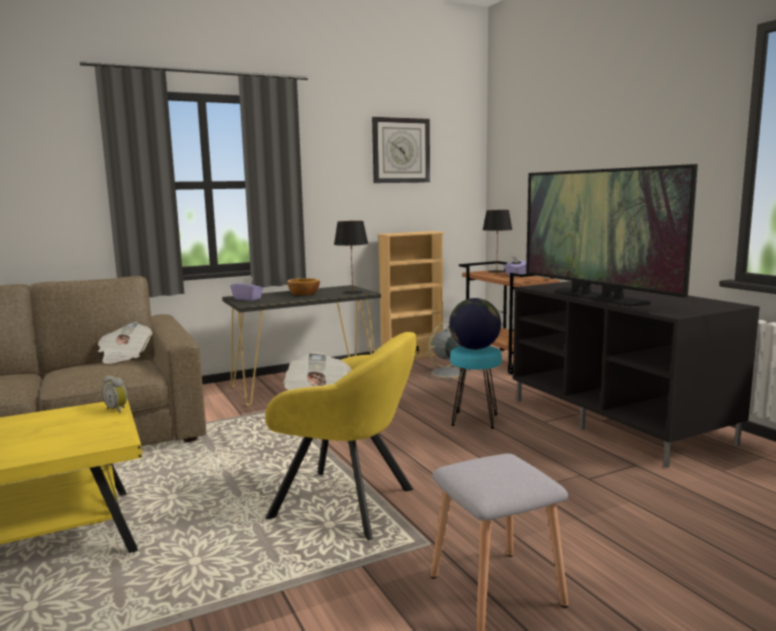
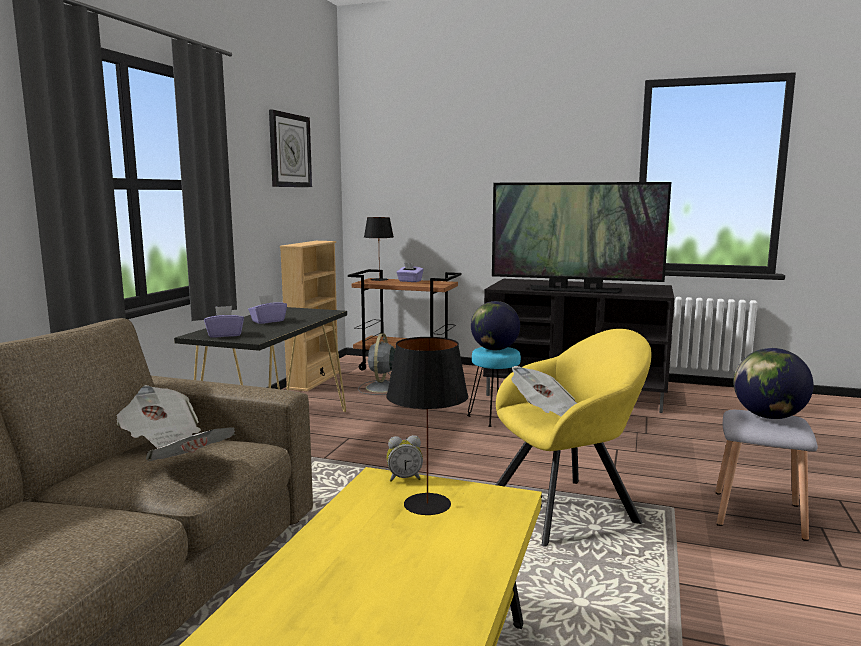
camera: 45 degrees left, 0 degrees up
bowl [287,278,320,296] -> purple tissue box [248,295,287,324]
black table lamp [334,221,368,294] -> black table lamp moved to [386,337,469,515]
none -> newspaper [146,427,235,461]
none -> globe [734,348,814,419]

